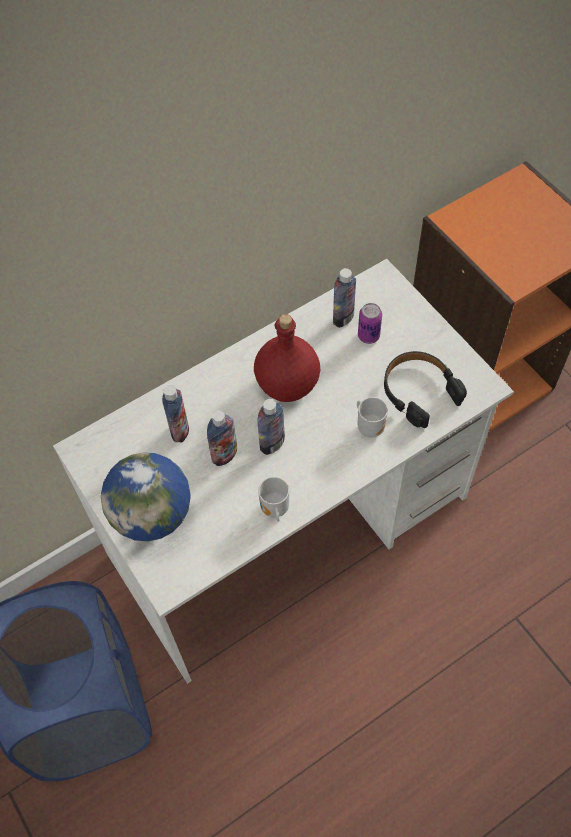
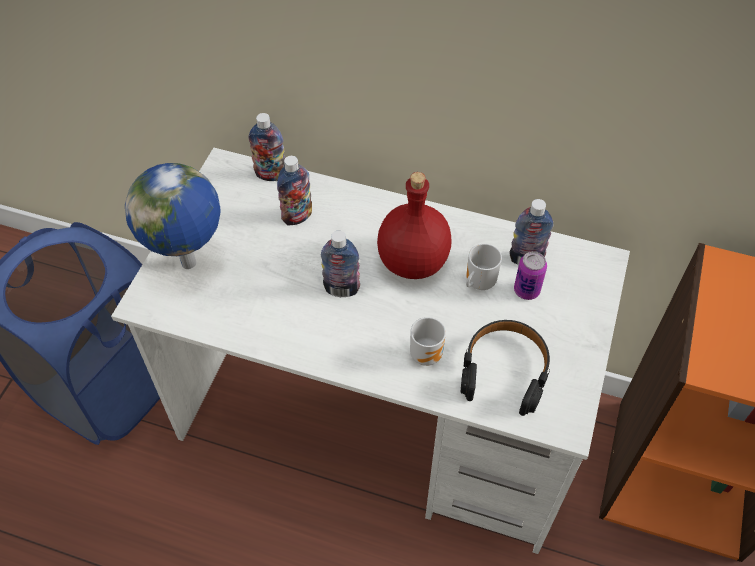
camera: 50 degrees right, 5 degrees down
bottle [207,410,237,466] -> bottle moved to [248,113,285,181]
mug [258,477,289,522] -> mug moved to [466,244,502,290]

